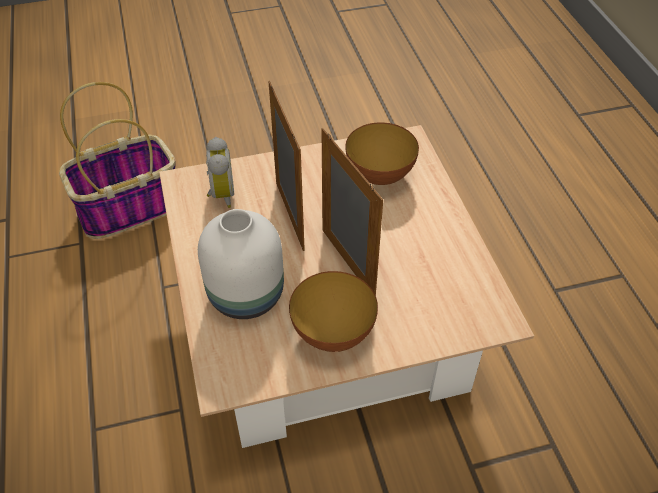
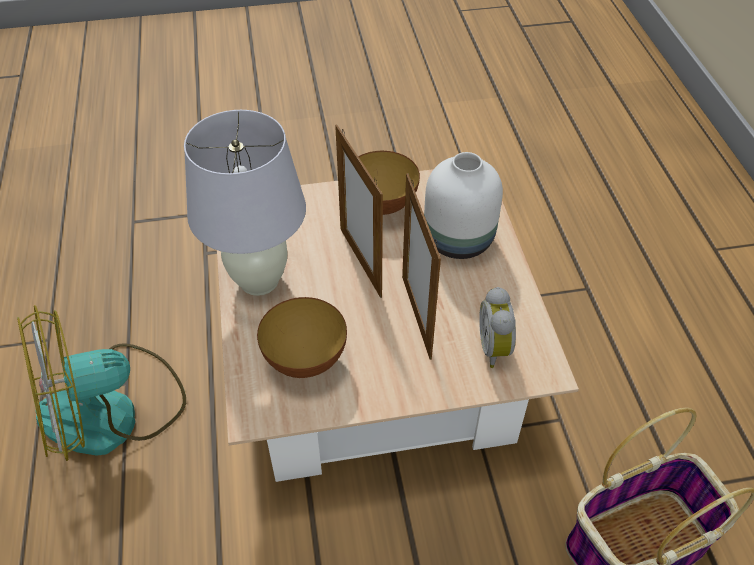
camera: 175 degrees left, 0 degrees up
none -> fan [17,305,186,461]
none -> white table lamp [184,110,306,296]

